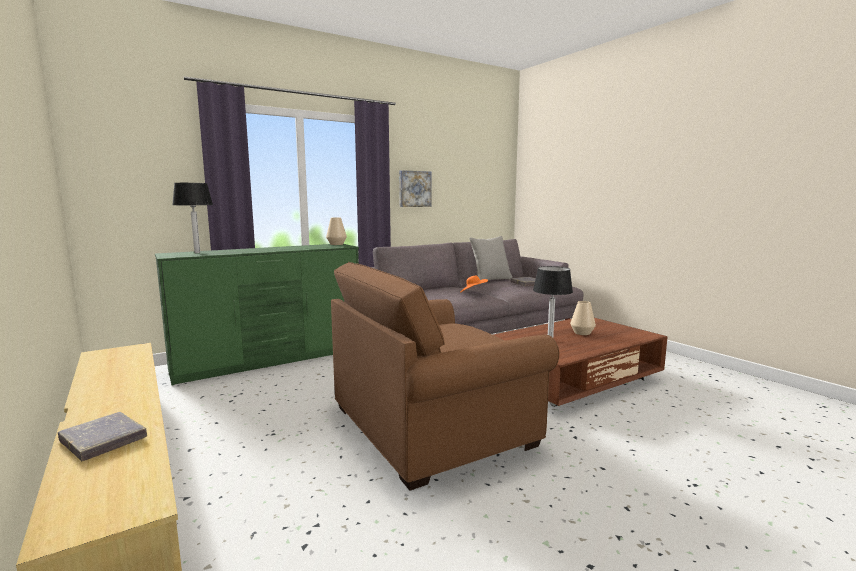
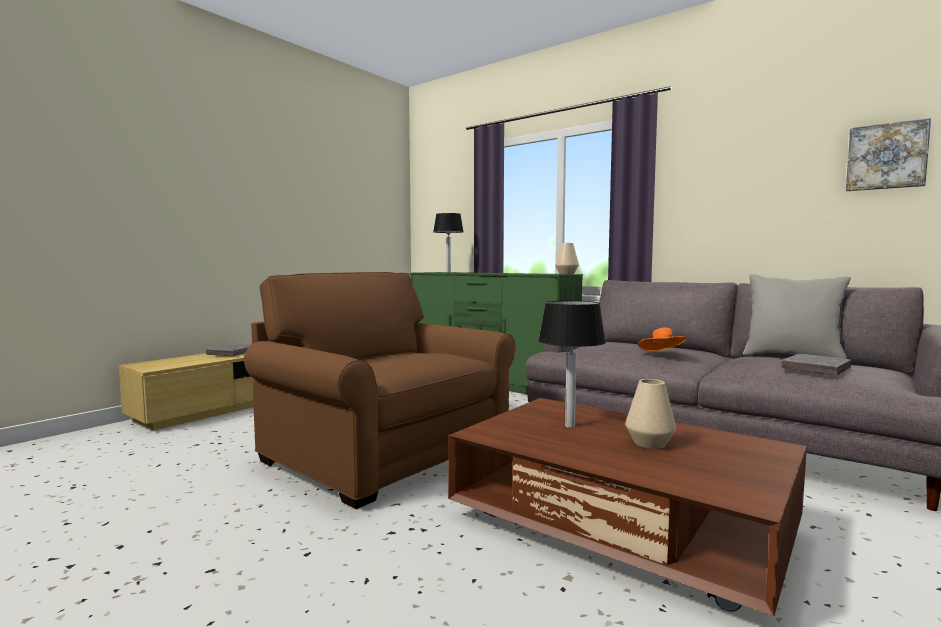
camera: 70 degrees right, 5 degrees down
picture [399,170,431,207] -> picture moved to [846,118,931,191]

